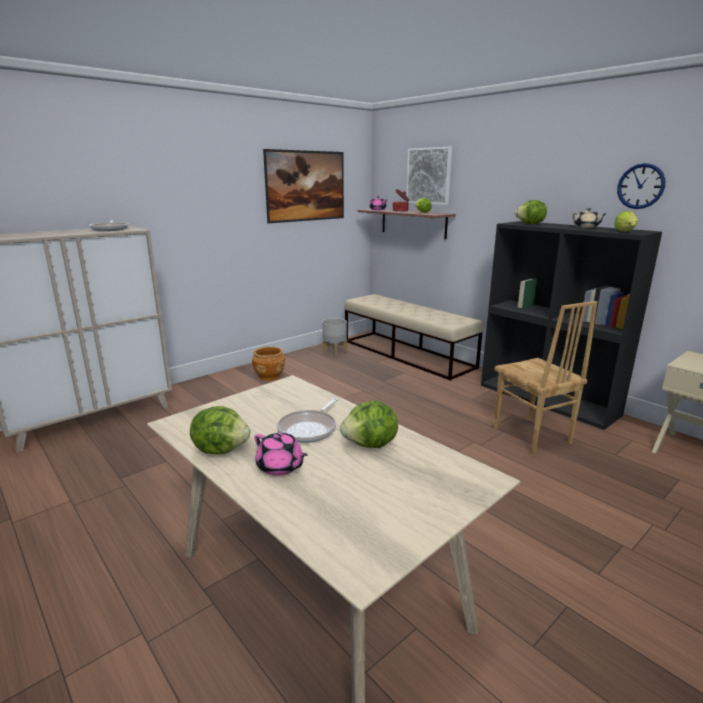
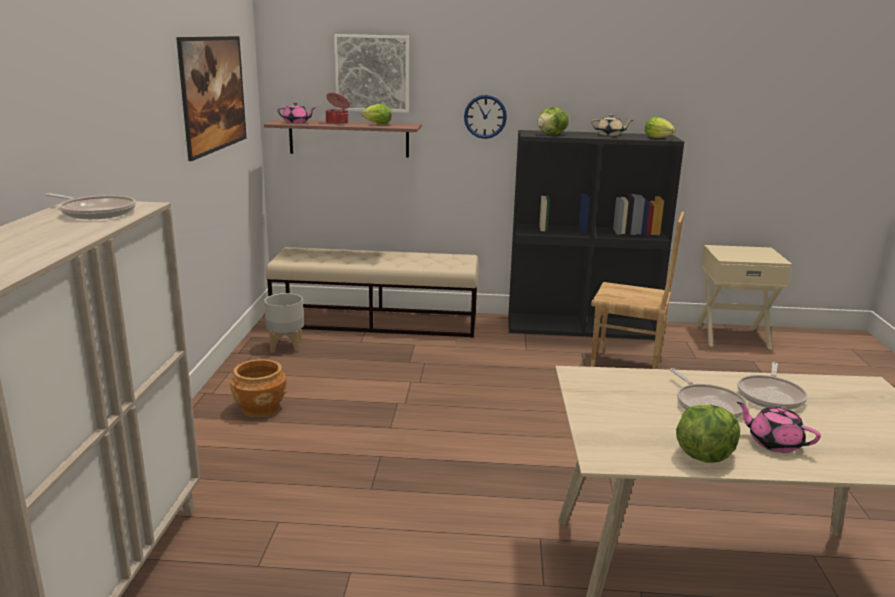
camera: 45 degrees left, 0 degrees up
pink teapot [255,433,308,476] -> pink teapot turned 135 degrees counterclockwise [737,402,821,453]
lettuce [340,401,398,448] -> frying pan [737,362,808,410]
wall clock [617,163,665,209] -> wall clock moved to [464,95,507,139]

